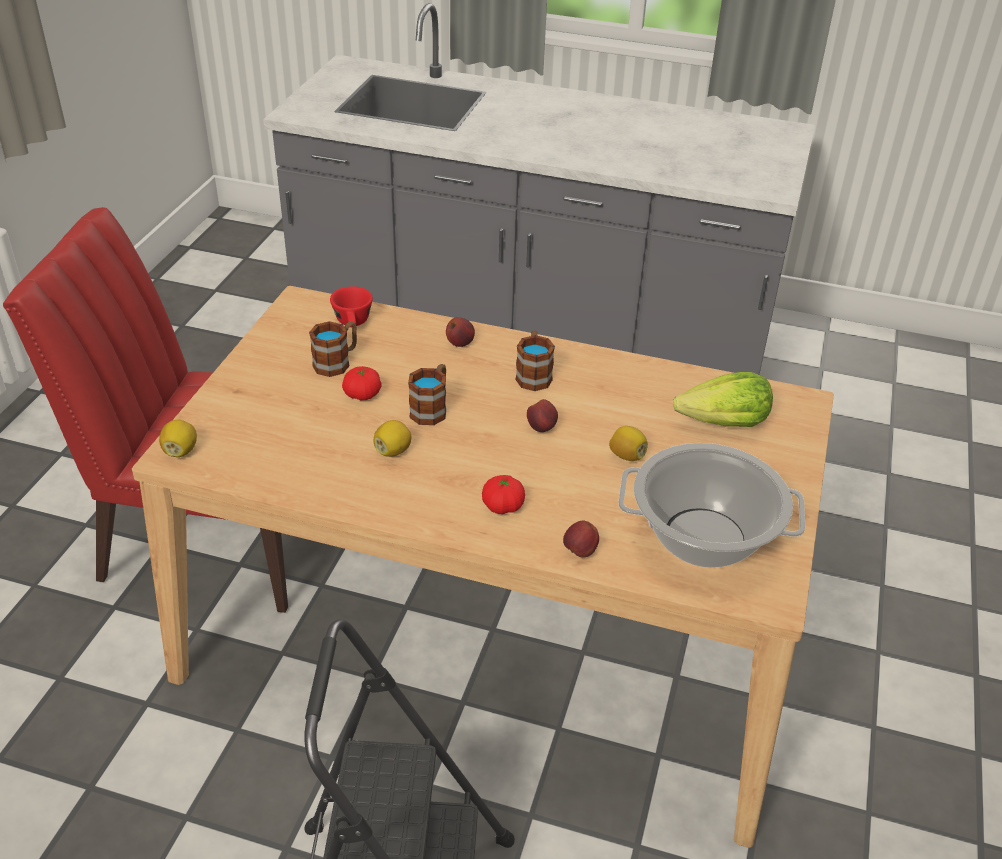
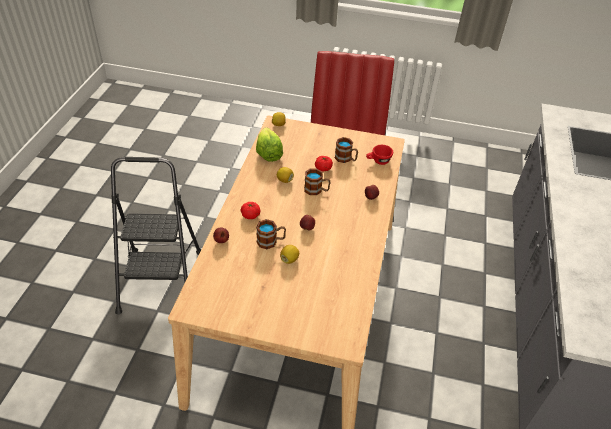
camera: 85 degrees right, 5 degrees up
mug [515,330,555,391] -> mug moved to [256,219,286,249]
cooking pot [618,443,805,568] -> none
lettuce [673,372,773,427] -> lettuce moved to [256,127,283,162]

